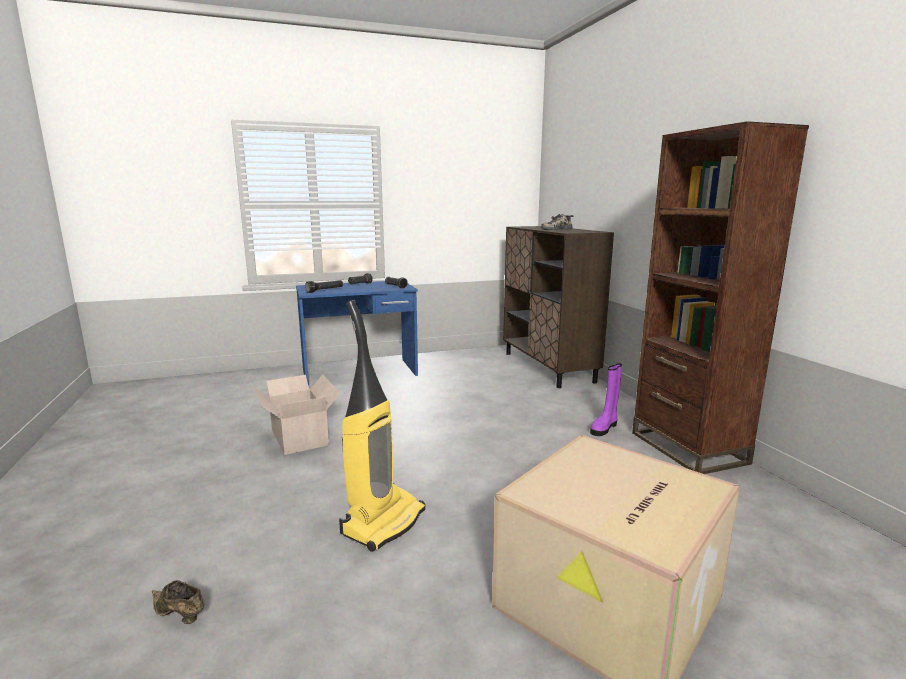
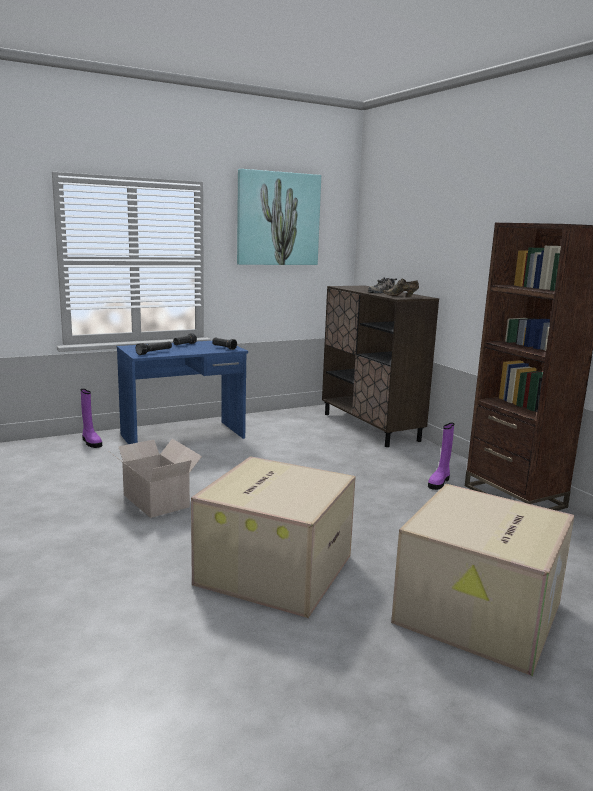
camera: 10 degrees left, 0 degrees up
brown shoe [152,580,204,624] -> brown shoe moved to [383,278,419,297]
vacuum cleaner [339,300,426,552] -> cardboard box [191,456,356,618]
none -> purple boot [81,389,102,448]
none -> picture [237,169,321,265]

